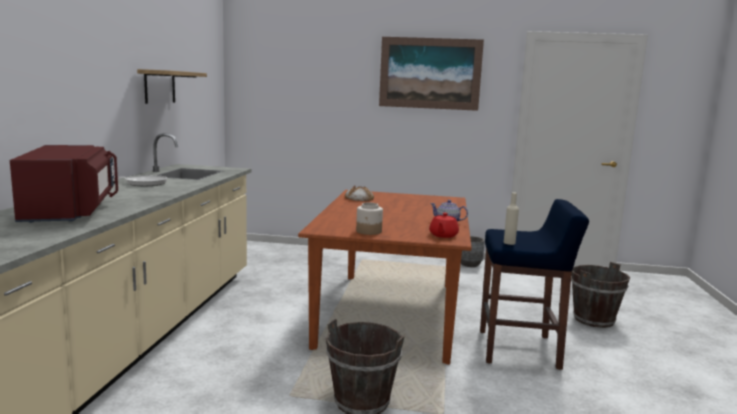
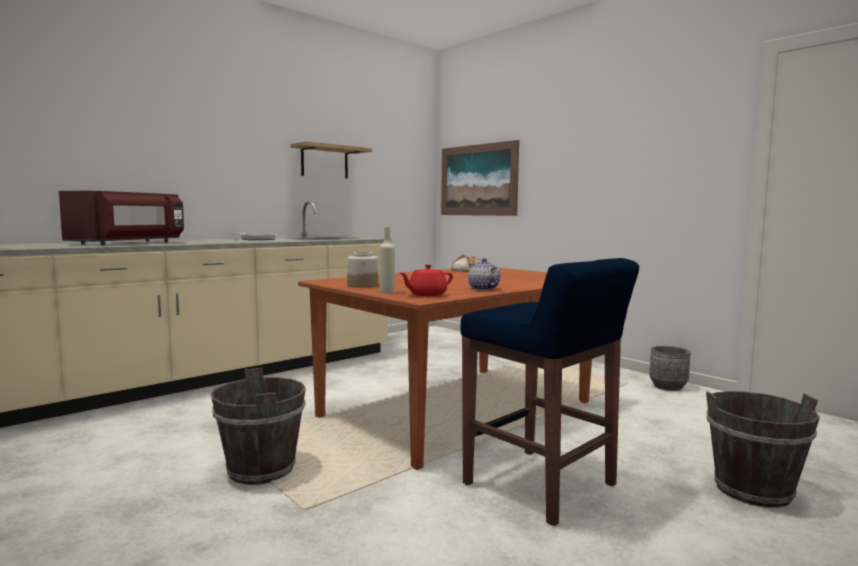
camera: 40 degrees right, 5 degrees down
picture [379,37,484,111] -> picture moved to [441,140,519,216]
beige bottle [504,192,519,245] -> beige bottle moved to [380,227,395,294]

